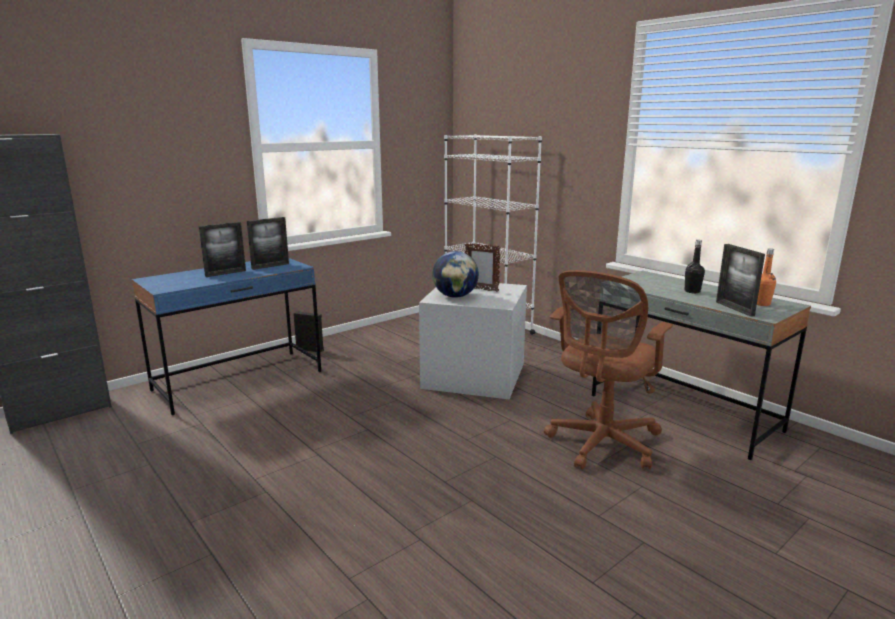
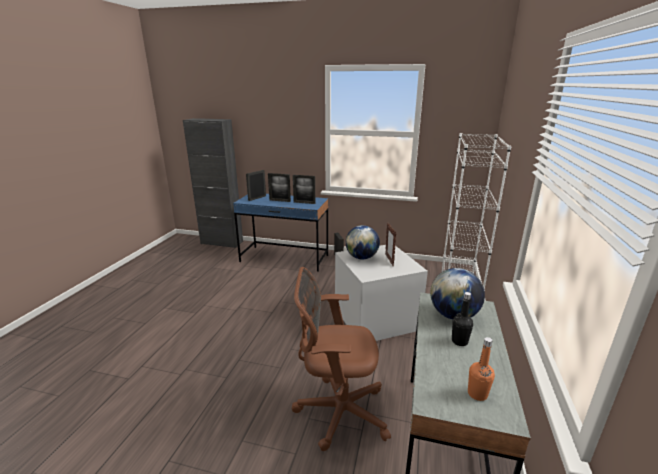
camera: 55 degrees right, 5 degrees up
picture frame [716,244,765,317] -> picture frame moved to [246,170,266,201]
none -> globe [430,268,485,319]

